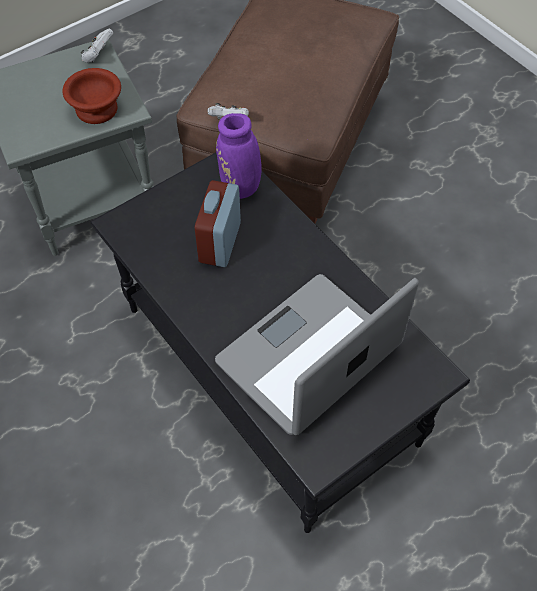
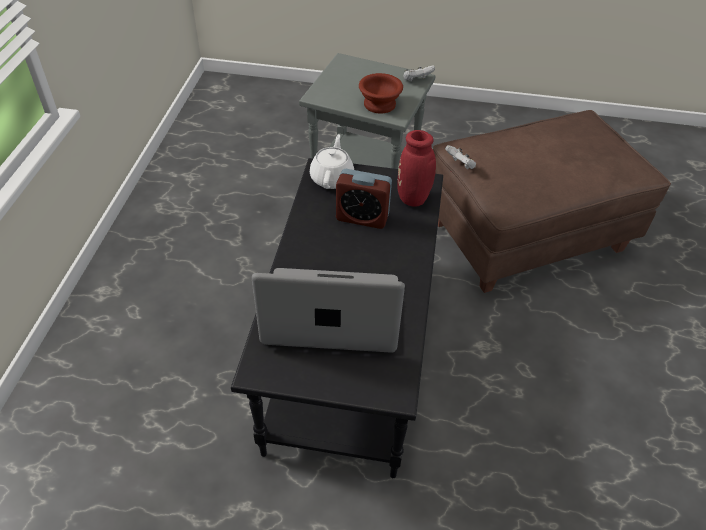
camera: 45 degrees right, 10 degrees down
alarm clock [195,180,241,267] -> alarm clock turned 135 degrees counterclockwise [336,169,392,229]
purple vase [216,113,308,199] -> red vase [397,130,451,207]
none -> white teapot [310,134,354,189]

